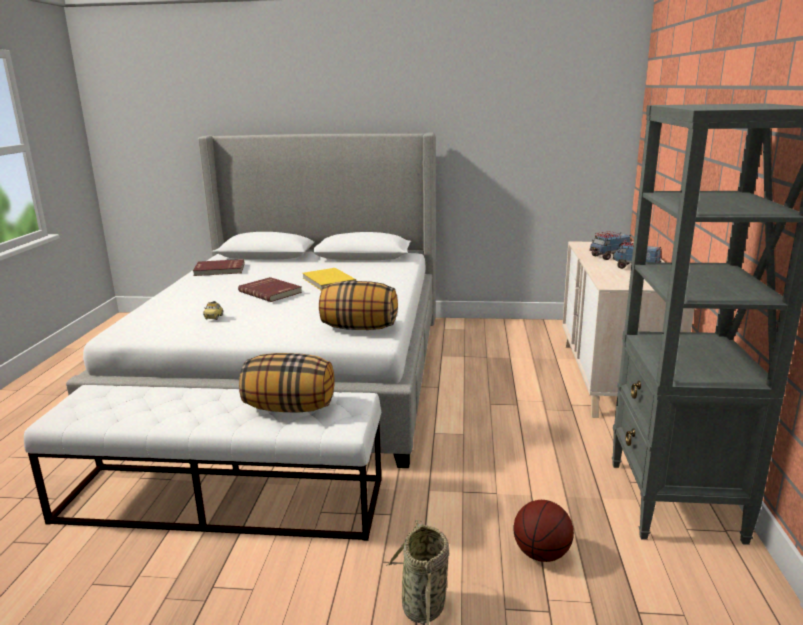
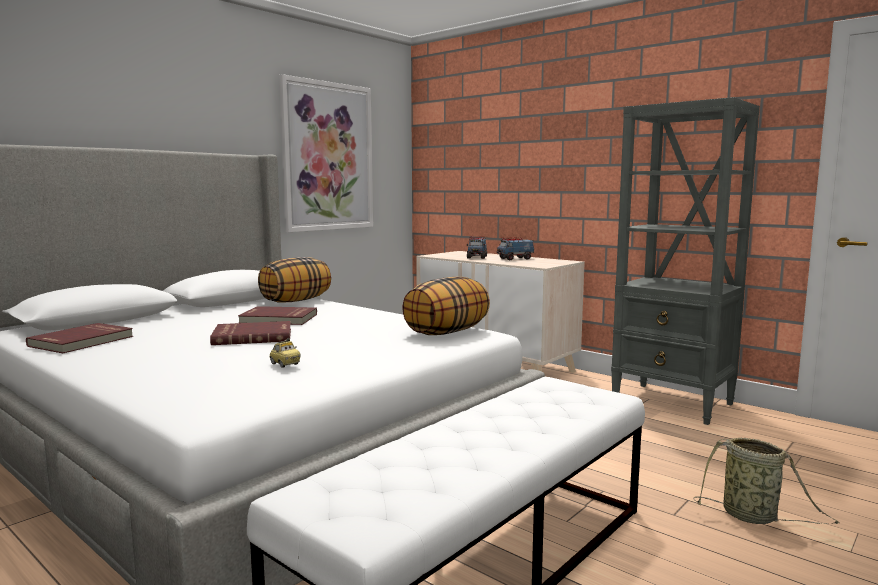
camera: 55 degrees left, 10 degrees down
pillow [239,353,335,413] -> pillow moved to [258,257,331,302]
yellow book [303,268,356,291] -> red book [238,306,317,325]
basketball [513,500,574,562] -> none
none -> picture [279,74,373,232]

